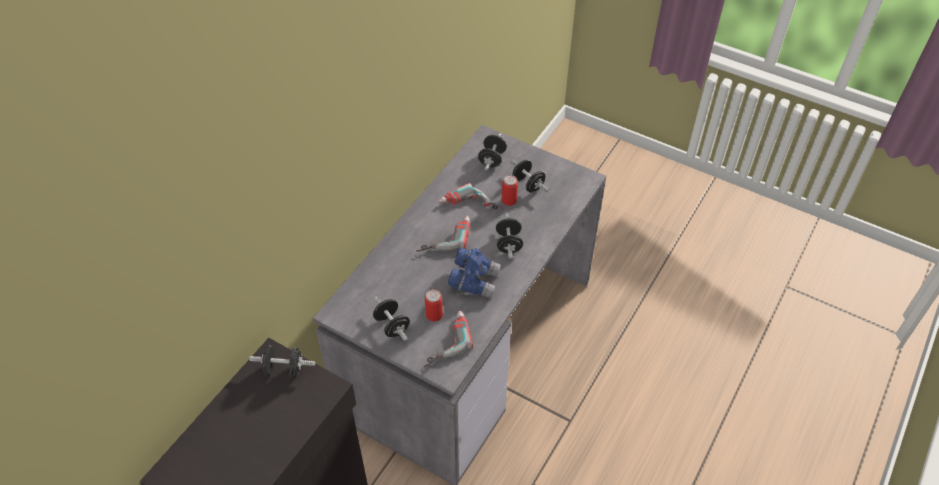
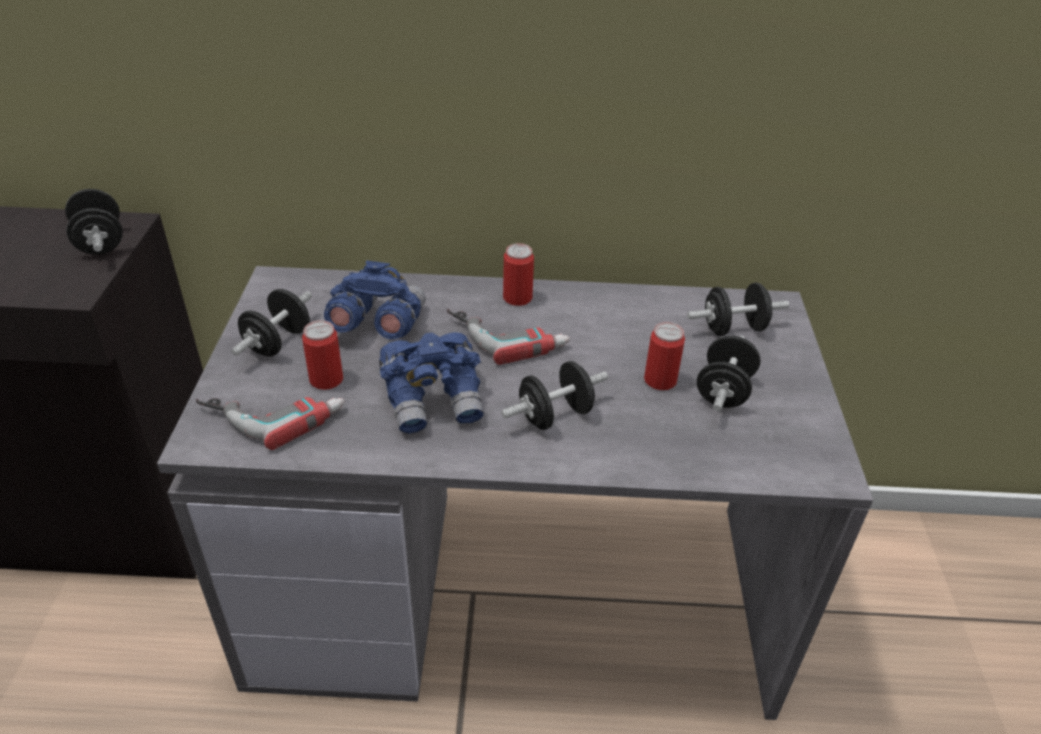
camera: 60 degrees right, 10 degrees down
power drill [438,183,504,210] -> none
none -> blue binoculars [324,261,425,339]
none -> can [503,243,534,306]

